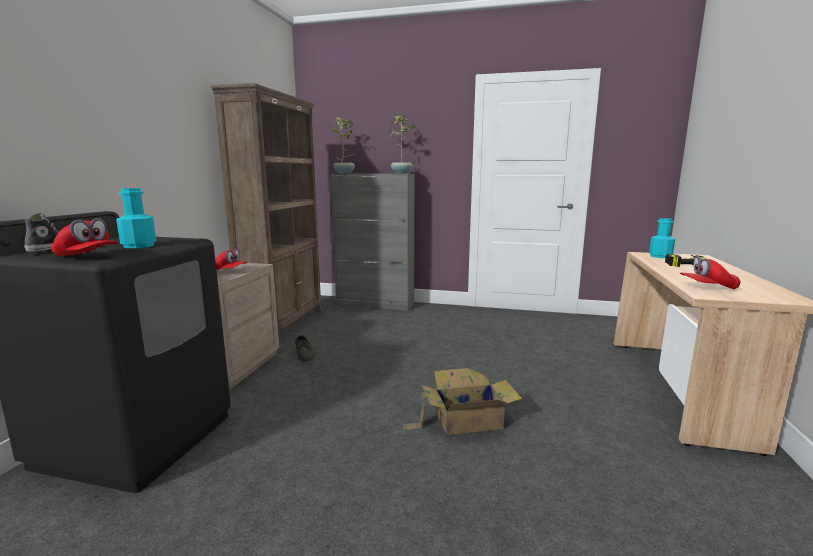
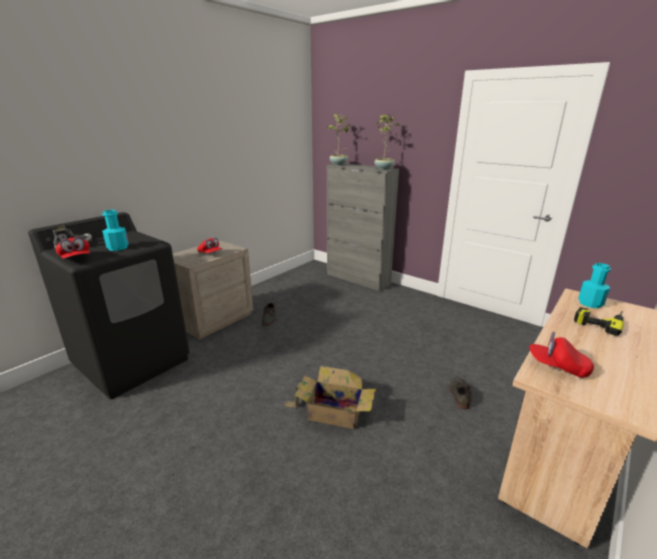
camera: 25 degrees right, 10 degrees up
brown bookcase [211,83,322,332] -> none
none -> grey shoe [449,377,471,409]

